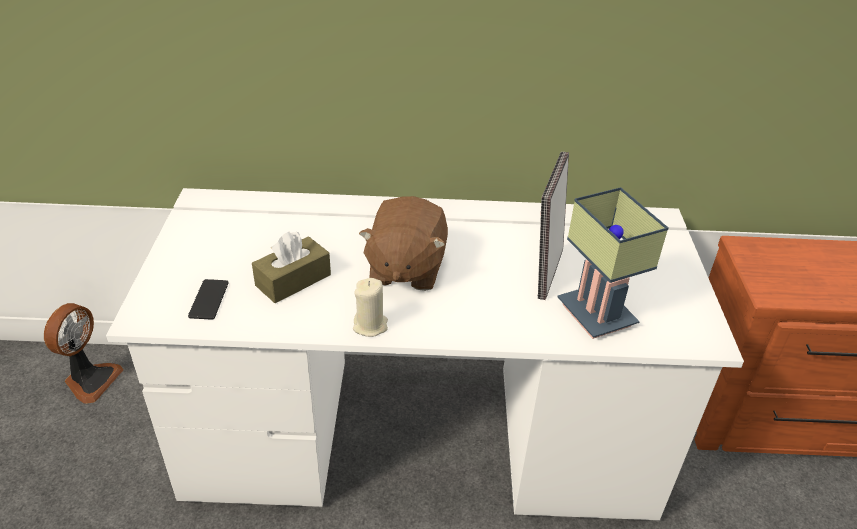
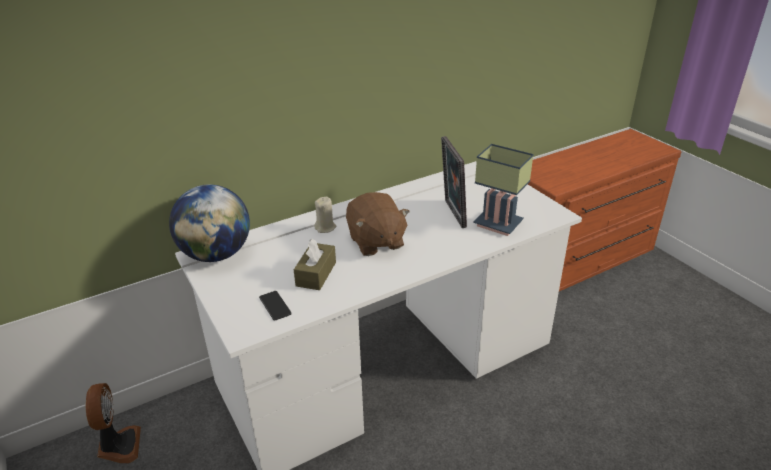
camera: 30 degrees left, 5 degrees down
beige candle [353,278,388,337] -> beige candle moved to [314,197,336,233]
none -> globe [169,184,250,262]

